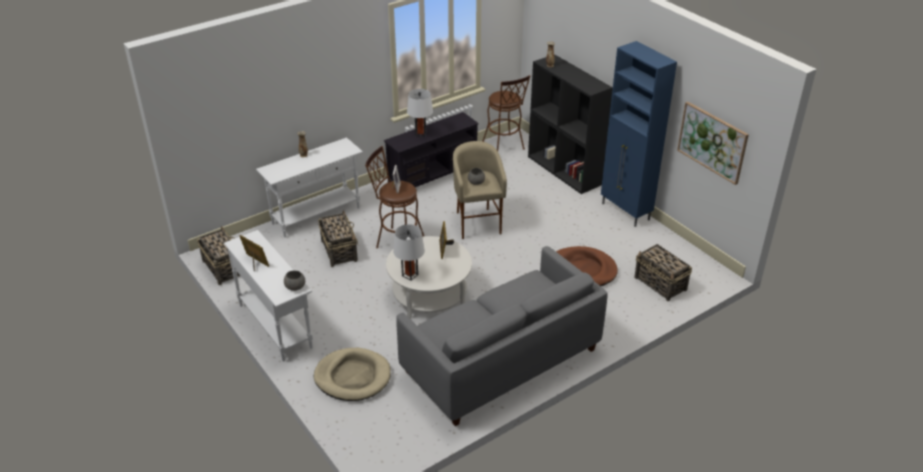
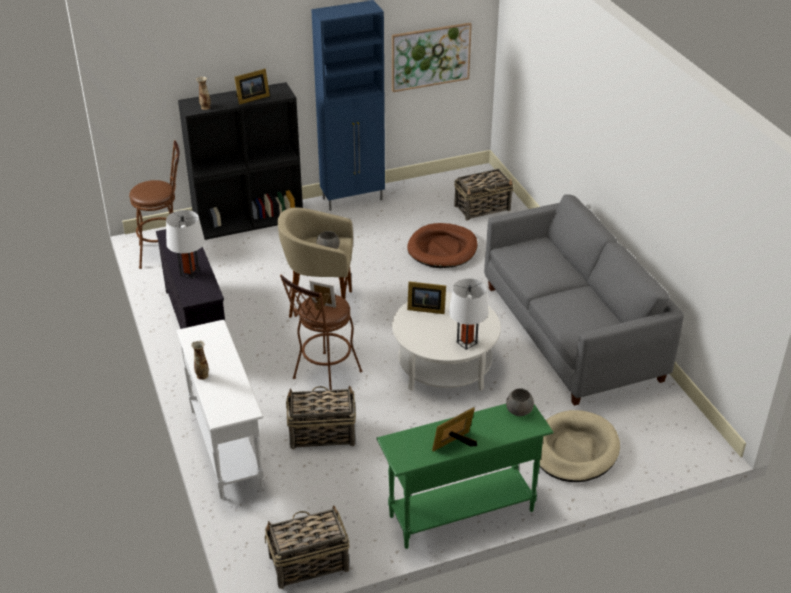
camera: 75 degrees left, 0 degrees up
white console table [224,230,313,361] -> green console table [376,404,554,549]
none -> picture frame [234,69,270,105]

